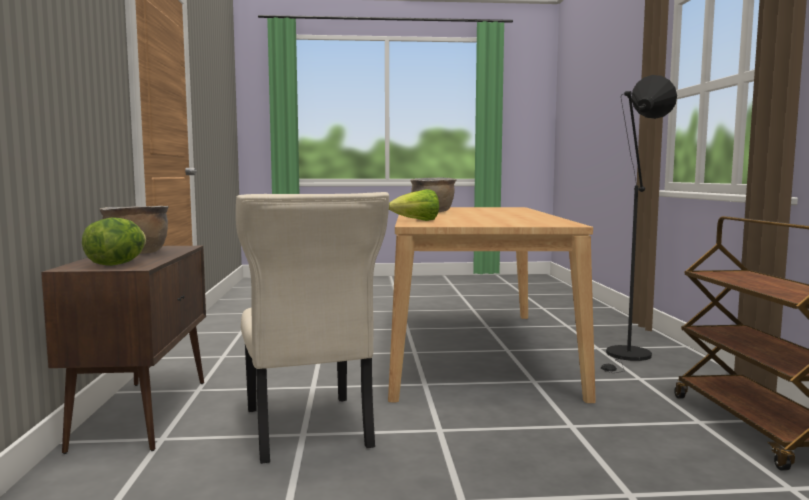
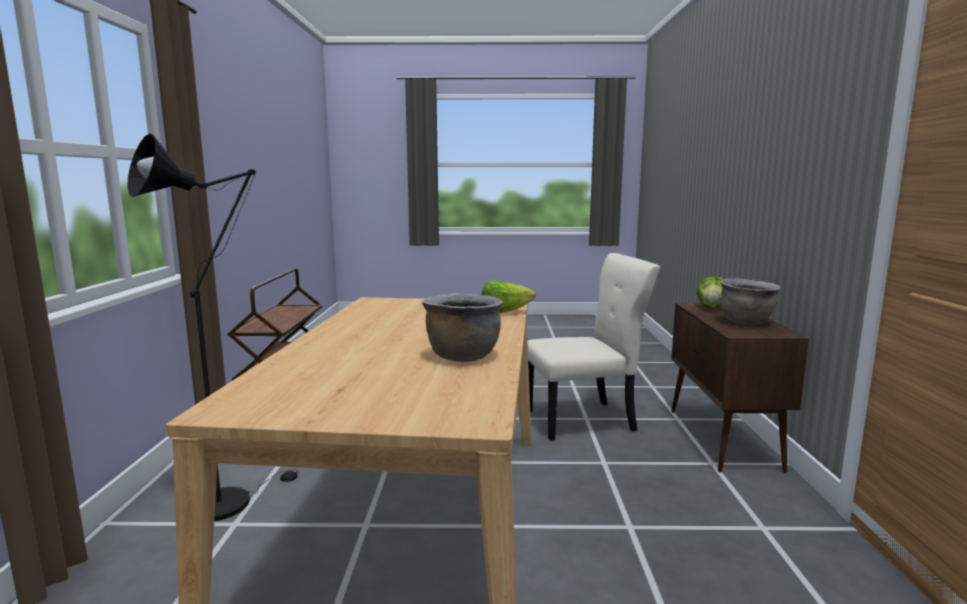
camera: 175 degrees left, 5 degrees up
beige chair [236,192,389,464] -> beige chair turned 90 degrees clockwise [528,253,660,441]

